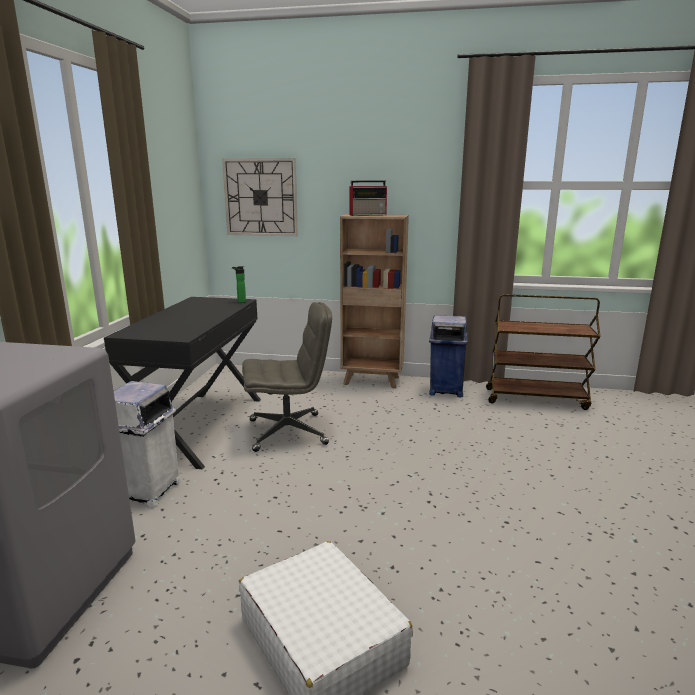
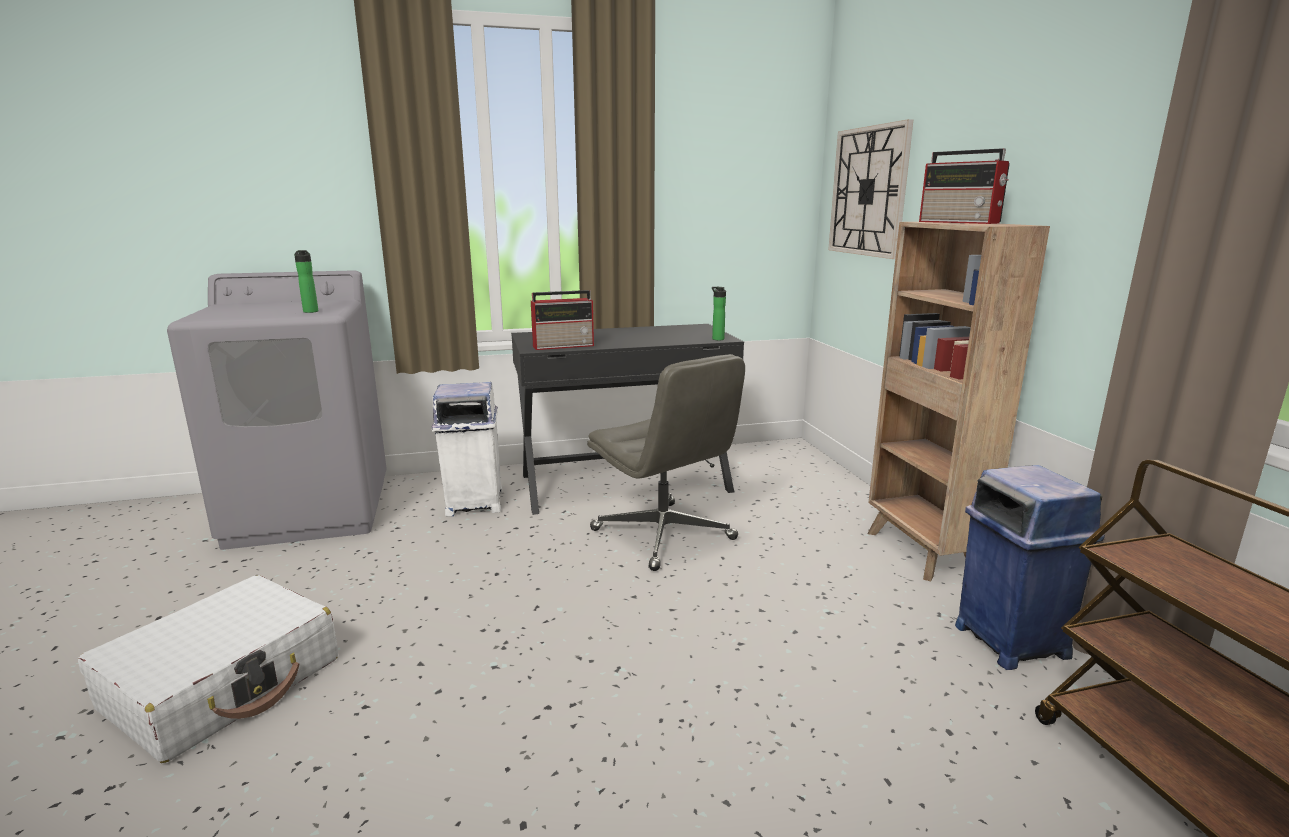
camera: 65 degrees right, 0 degrees up
none -> bottle [294,250,318,313]
none -> radio [531,290,595,350]

